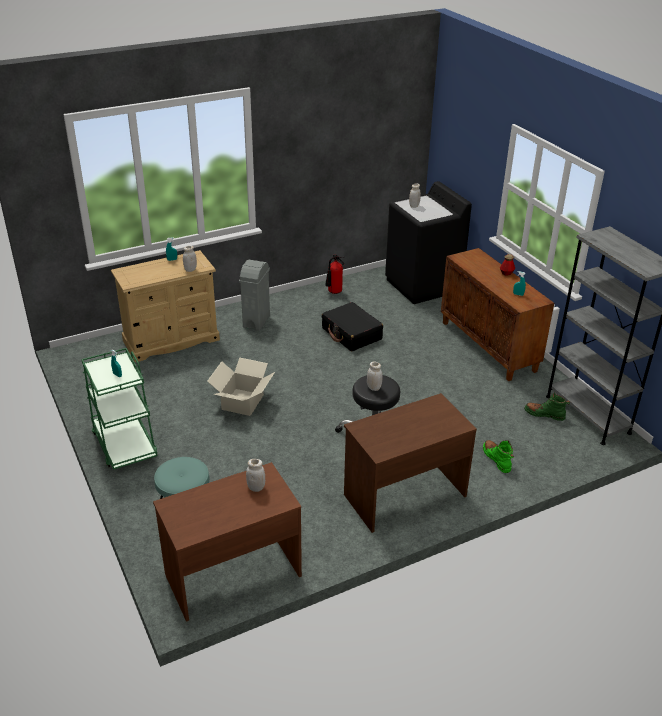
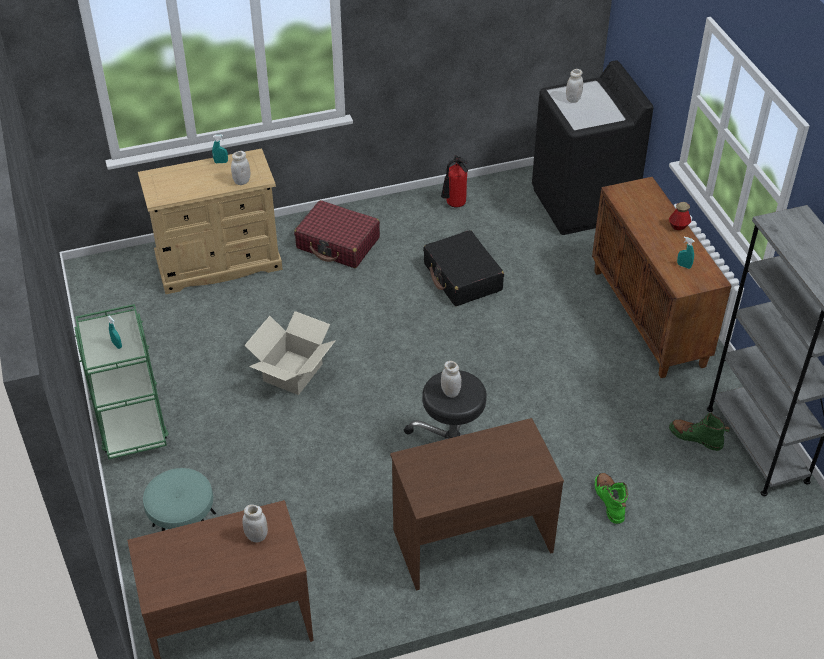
camera: 10 degrees right, 10 degrees up
grey trash can [239,260,270,330] -> red suitcase [294,200,380,268]

